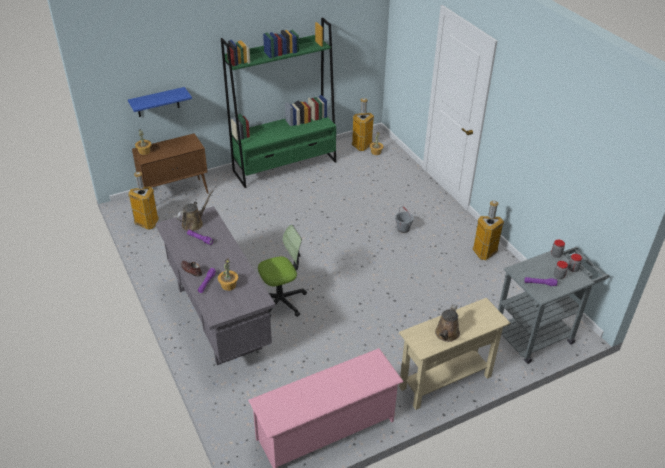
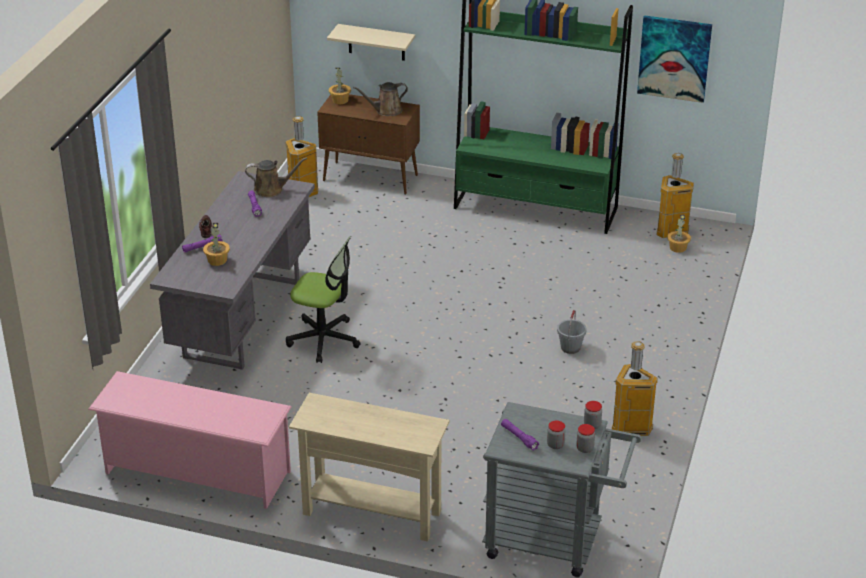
camera: 45 degrees right, 5 degrees down
blue shelf [128,87,192,117] -> beige shelf [327,24,415,61]
brown watering can [435,304,460,342] -> brown watering can moved to [353,82,408,116]
none -> picture [637,15,712,103]

